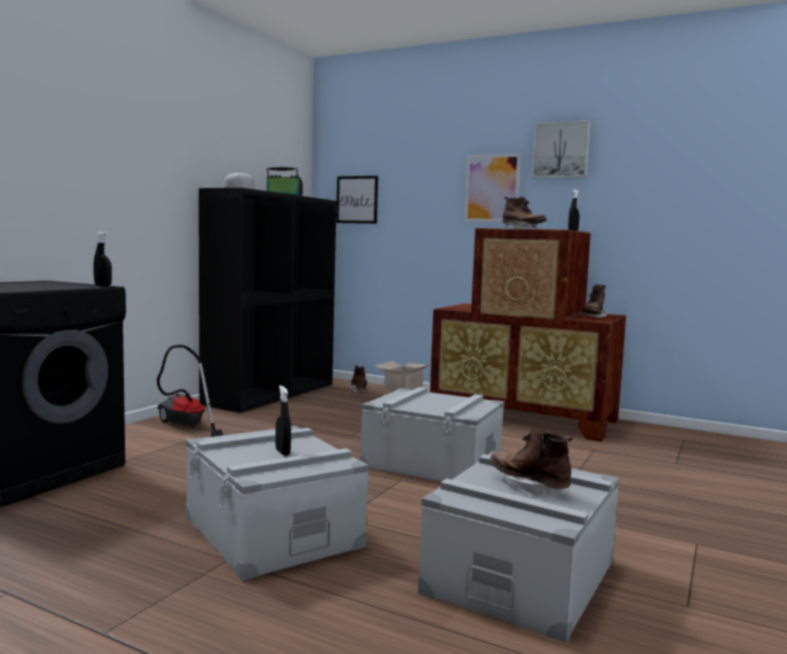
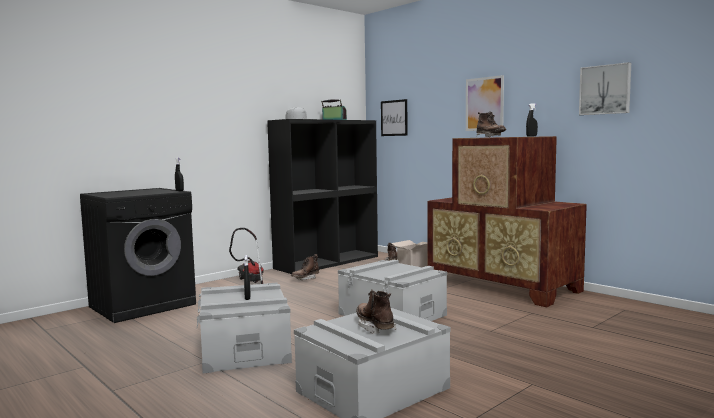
camera: 20 degrees right, 0 degrees up
picture [532,120,590,178] -> picture moved to [579,62,631,115]
brown boot [580,284,607,318] -> brown boot moved to [291,254,319,280]

